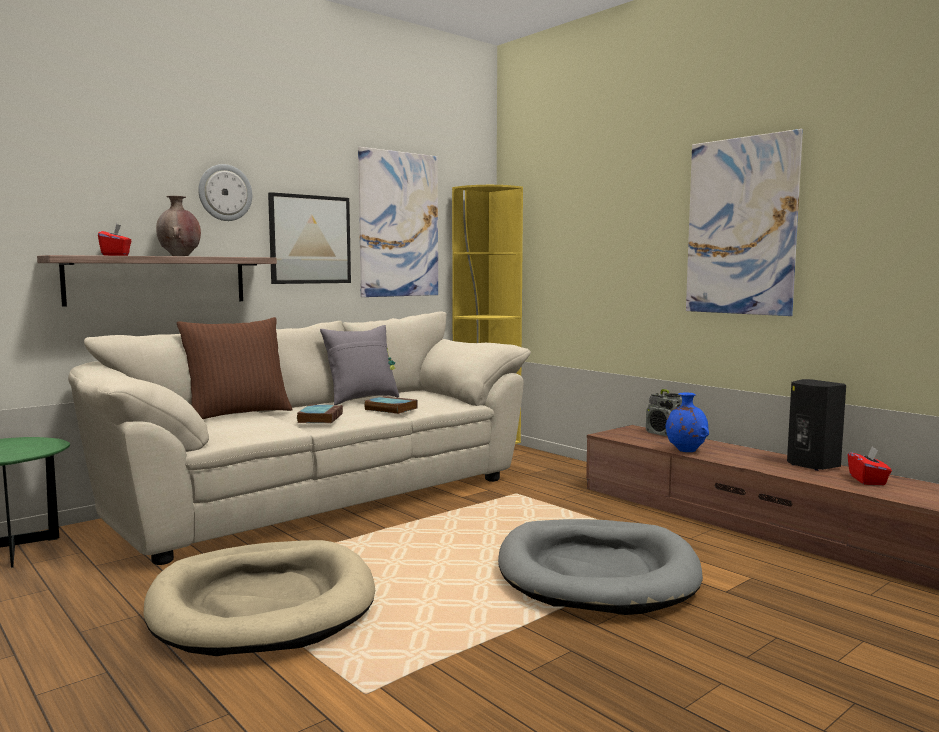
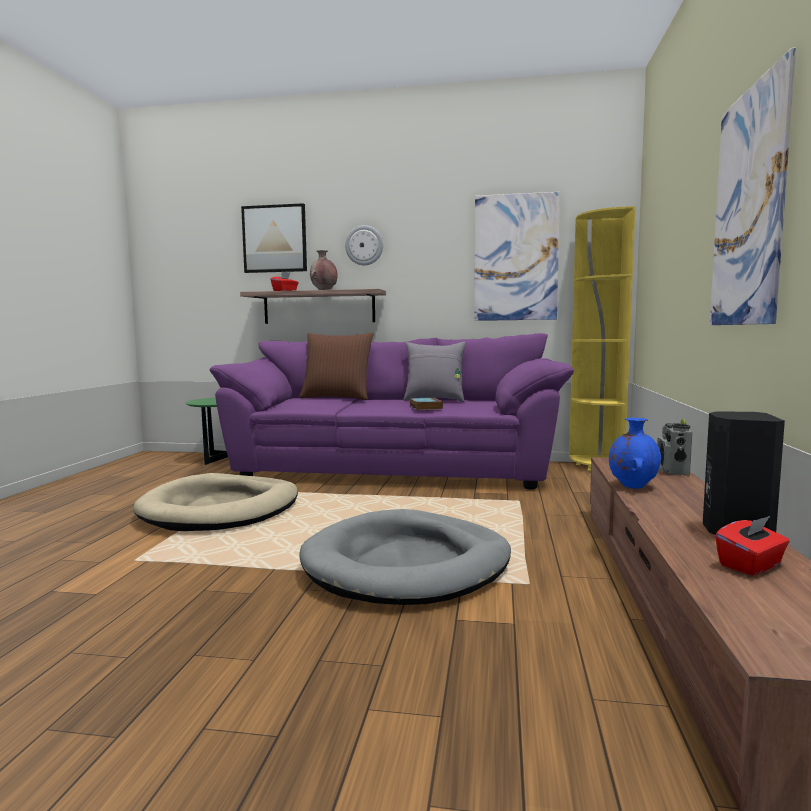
camera: 50 degrees right, 0 degrees up
beige sofa [68,311,531,565] -> purple sofa [210,333,574,490]
picture [268,192,351,284] -> picture moved to [241,203,307,273]
book [297,405,343,423] -> none

